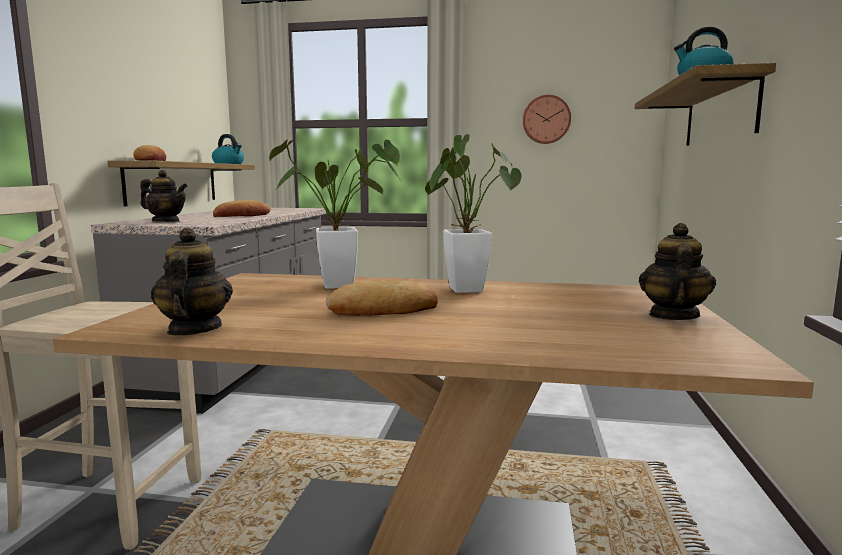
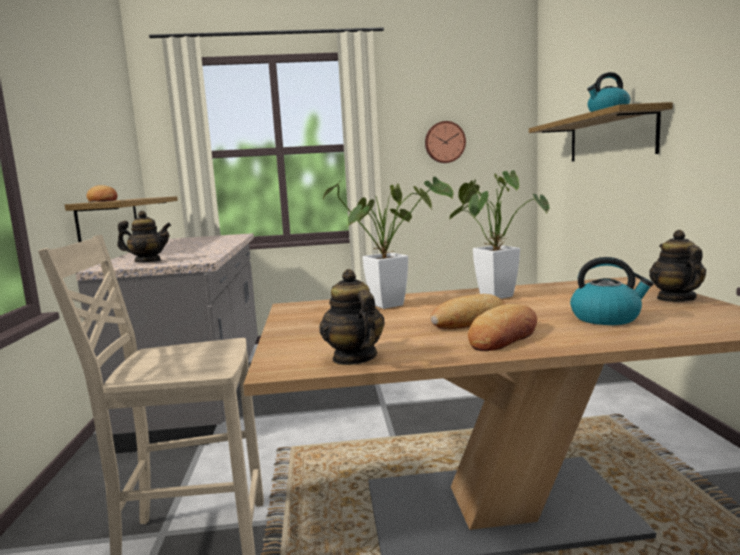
camera: 15 degrees left, 0 degrees up
kettle [212,134,244,164] -> kettle moved to [570,257,654,325]
bread [213,200,271,217] -> bread moved to [468,304,537,351]

